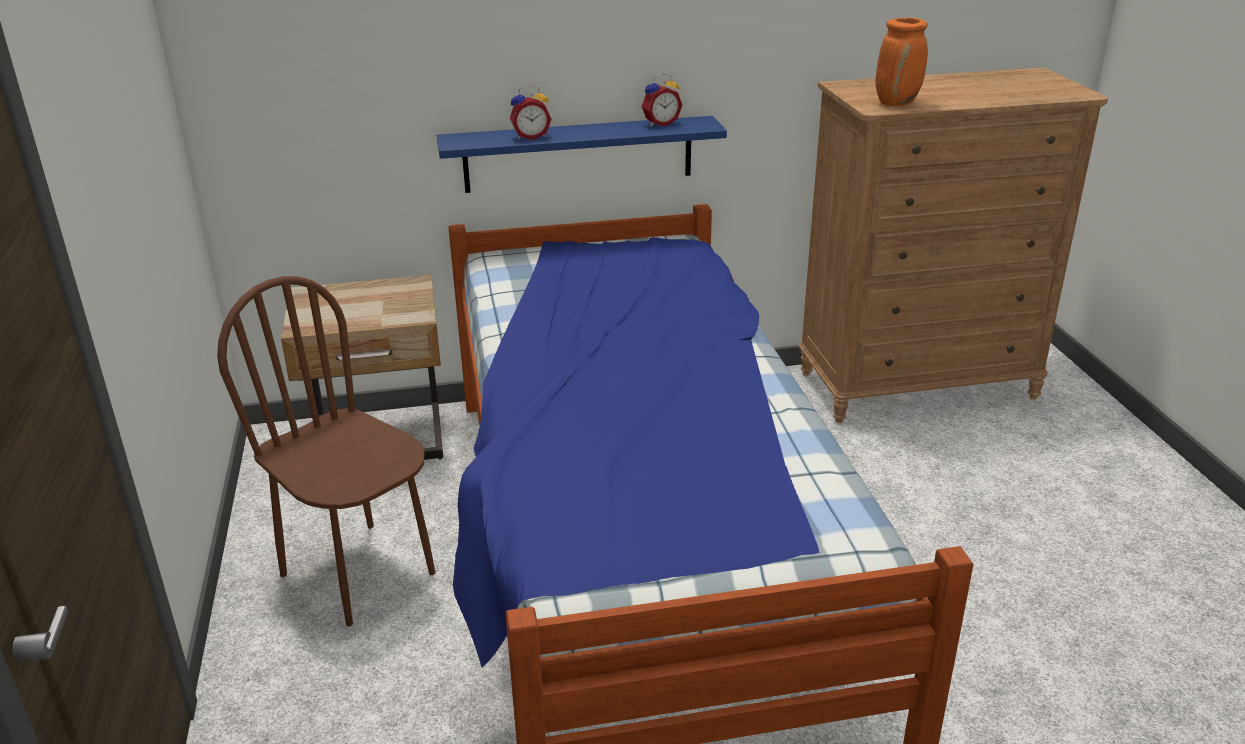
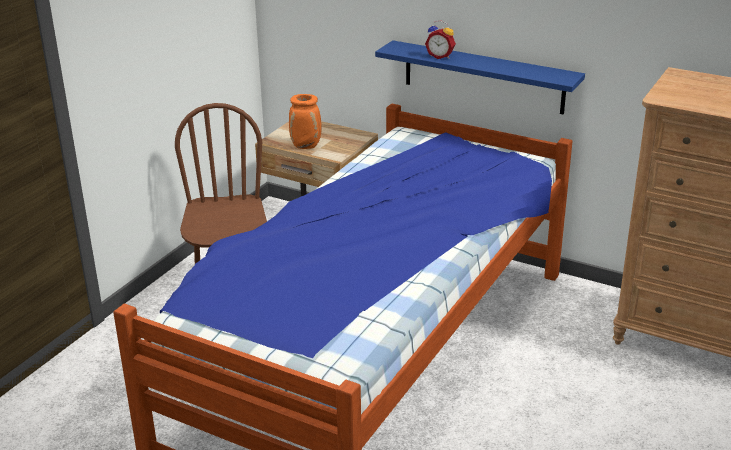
camera: 40 degrees right, 0 degrees up
alarm clock [641,73,682,127] -> none
orange vase [875,18,928,106] -> orange vase moved to [289,94,322,149]

